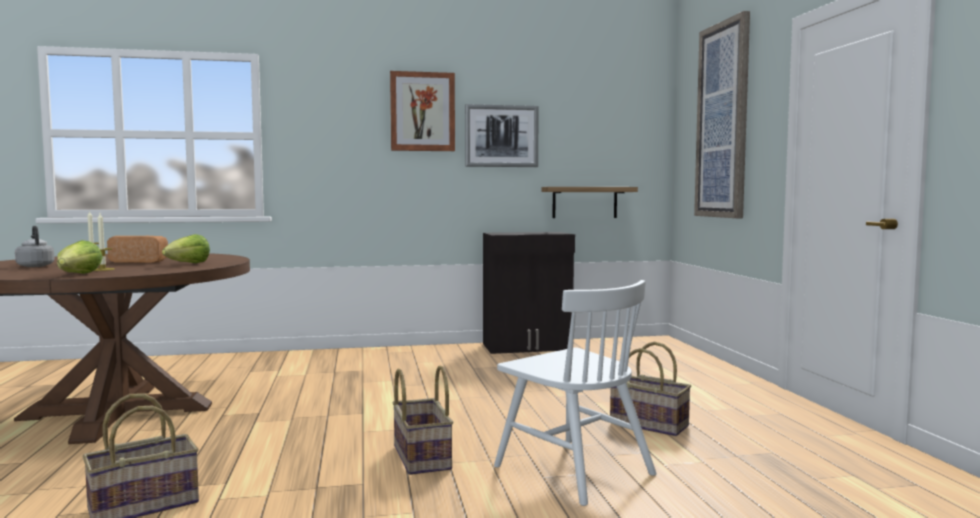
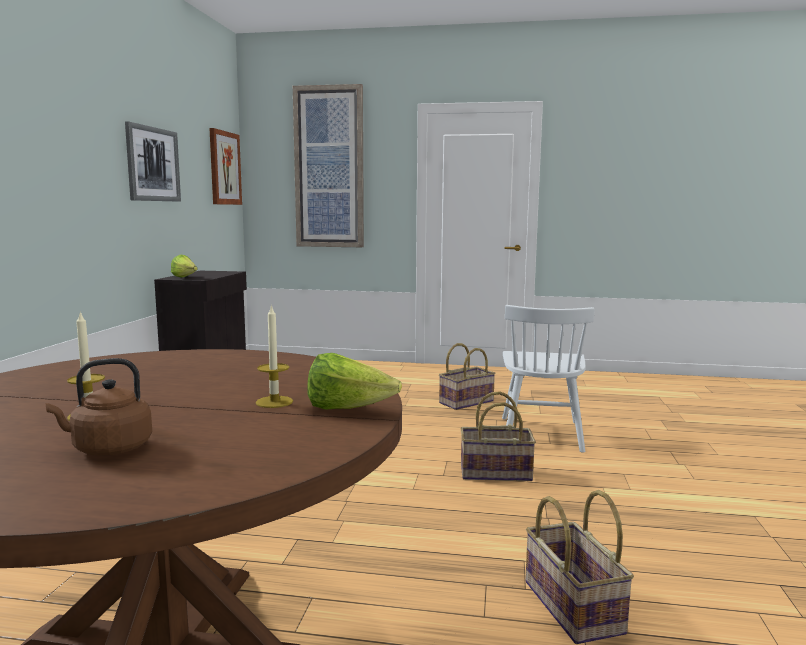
camera: 70 degrees left, 5 degrees up
grey kettle [15,226,54,267] -> brown kettle [46,358,152,456]
bread [107,236,168,263] -> none
lettuce [162,234,210,263] -> lettuce moved to [171,255,198,278]
picture [390,71,455,151] -> picture moved to [209,128,242,205]
white chair [494,280,657,506] -> white chair turned 120 degrees clockwise [502,305,595,453]
shelf [541,187,638,218] -> none

